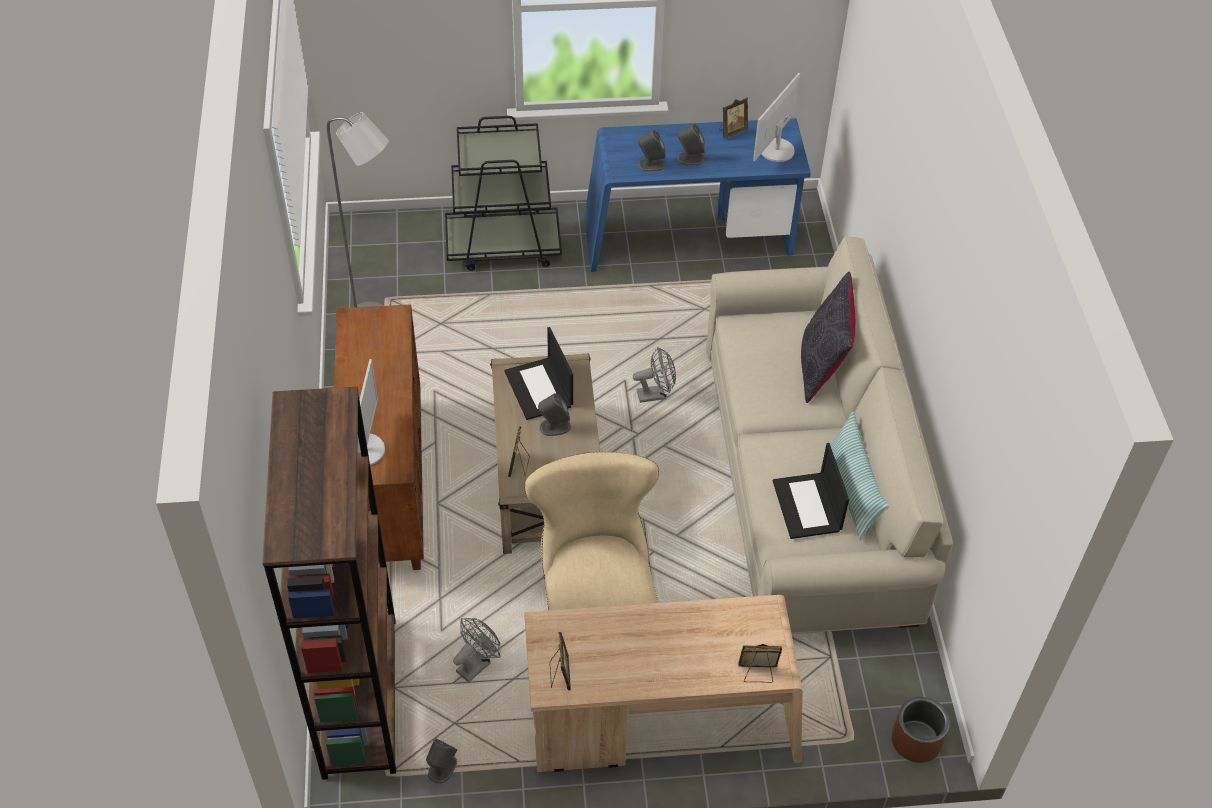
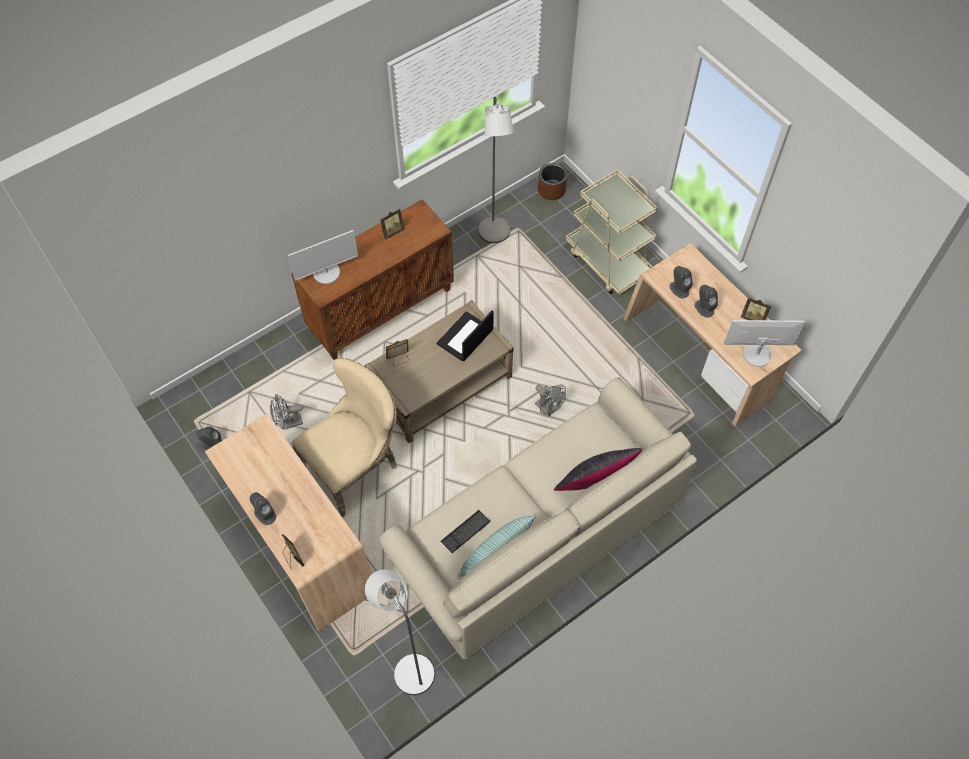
camera: 60 degrees right, 10 degrees up
brown bookcase [262,387,396,780] -> none
black cart [445,116,562,271] -> beige cart [566,169,658,295]
grey fan [453,618,500,683] -> grey fan turned 150 degrees clockwise [270,394,303,430]
grey speaker [538,393,571,436] -> grey speaker moved to [250,492,276,525]
picture frame [550,632,571,691] -> picture frame moved to [380,208,404,240]
blue desk [584,118,811,272] -> beige desk [623,243,802,427]
laptop [773,443,849,539] -> keyboard [440,510,490,553]
brown planter [892,697,950,763] -> brown planter moved to [538,163,567,200]
none -> grey floor lamp [365,569,435,695]

